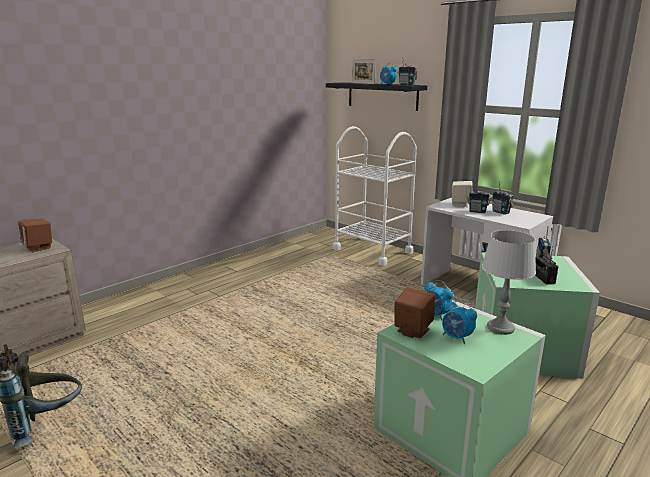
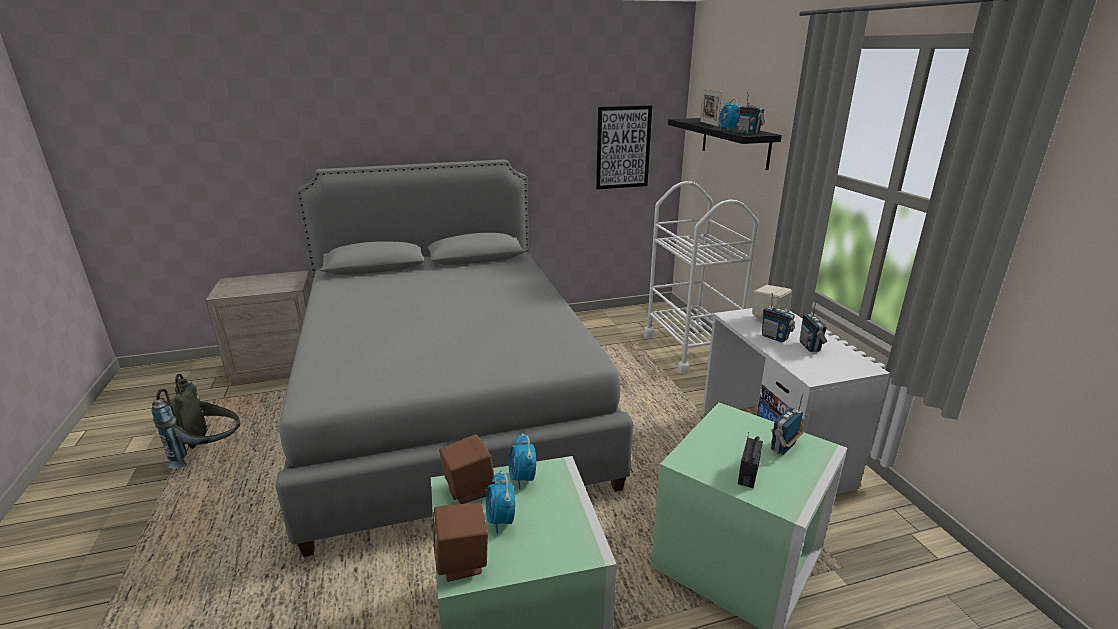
camera: 30 degrees right, 5 degrees up
brown speaker [18,218,52,252] -> brown speaker moved to [433,503,488,582]
grey table lamp [482,230,536,335] -> none
none -> grey bed [275,159,633,557]
none -> picture [596,105,652,189]

